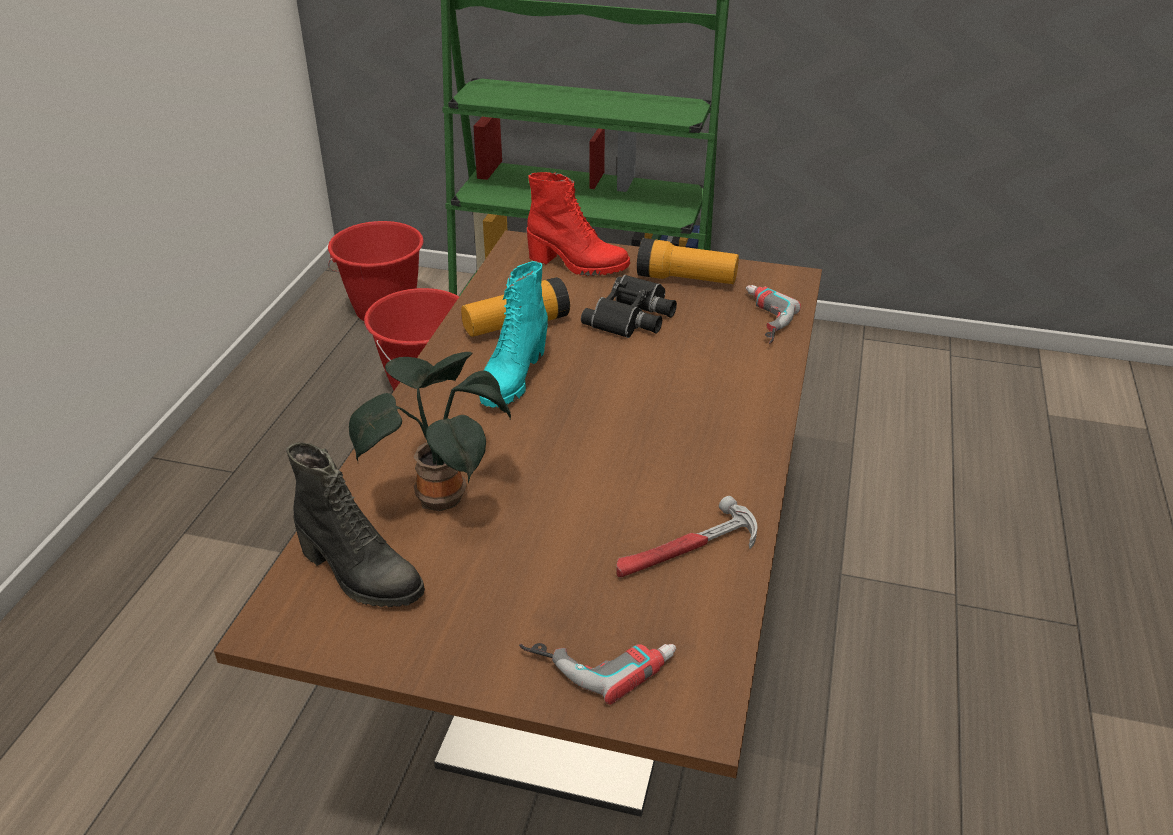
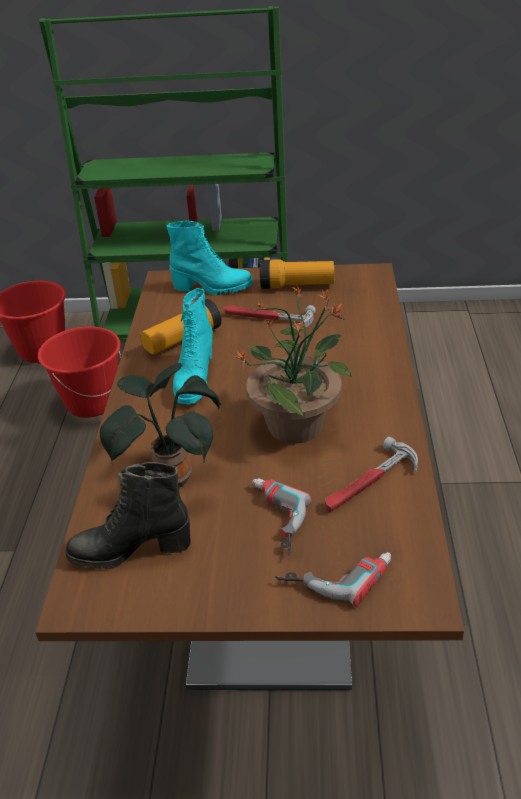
camera: 10 degrees left, 0 degrees up
black boot [286,442,425,607] -> black boot turned 150 degrees clockwise [65,462,191,569]
red boot [527,172,630,276] -> turquoise boot [167,220,253,296]
black binoculars [581,275,677,338] -> hammer [224,305,316,329]
power drill [746,285,801,344] -> power drill moved to [252,478,311,557]
none -> potted plant [234,285,353,444]

